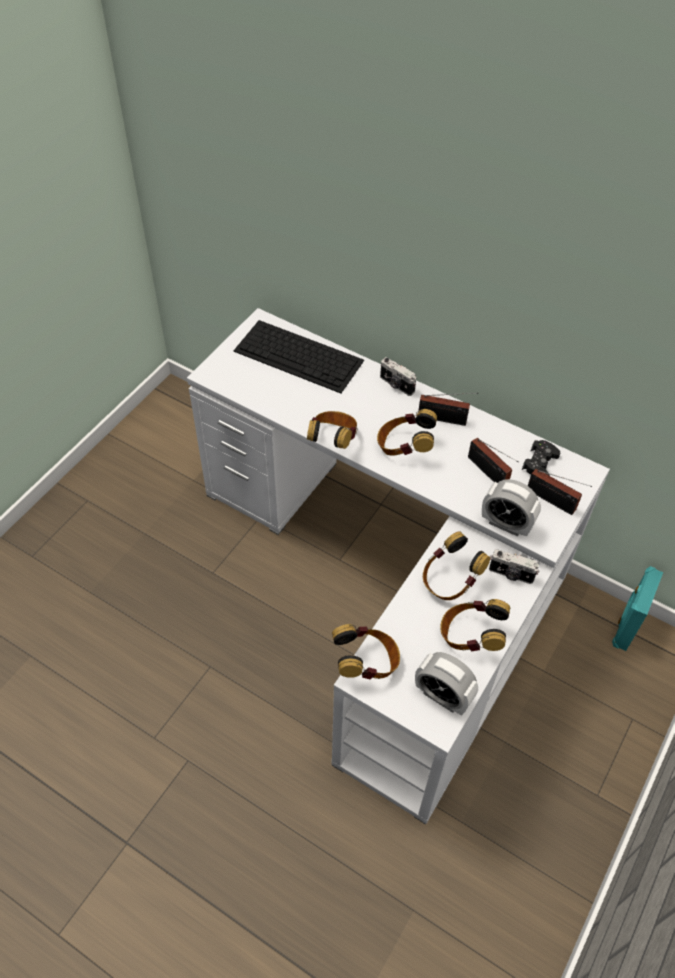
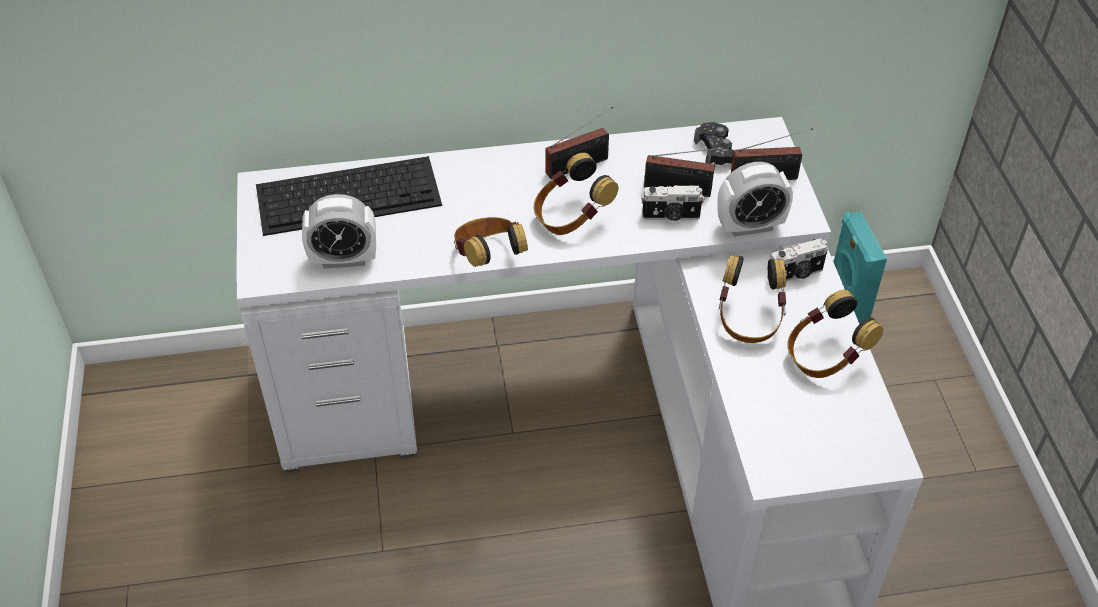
camera: 40 degrees left, 5 degrees down
headphones [332,624,400,679] -> none
camera [380,357,416,396] -> camera moved to [641,185,705,221]
alarm clock [415,652,478,715] -> alarm clock moved to [302,194,376,269]

